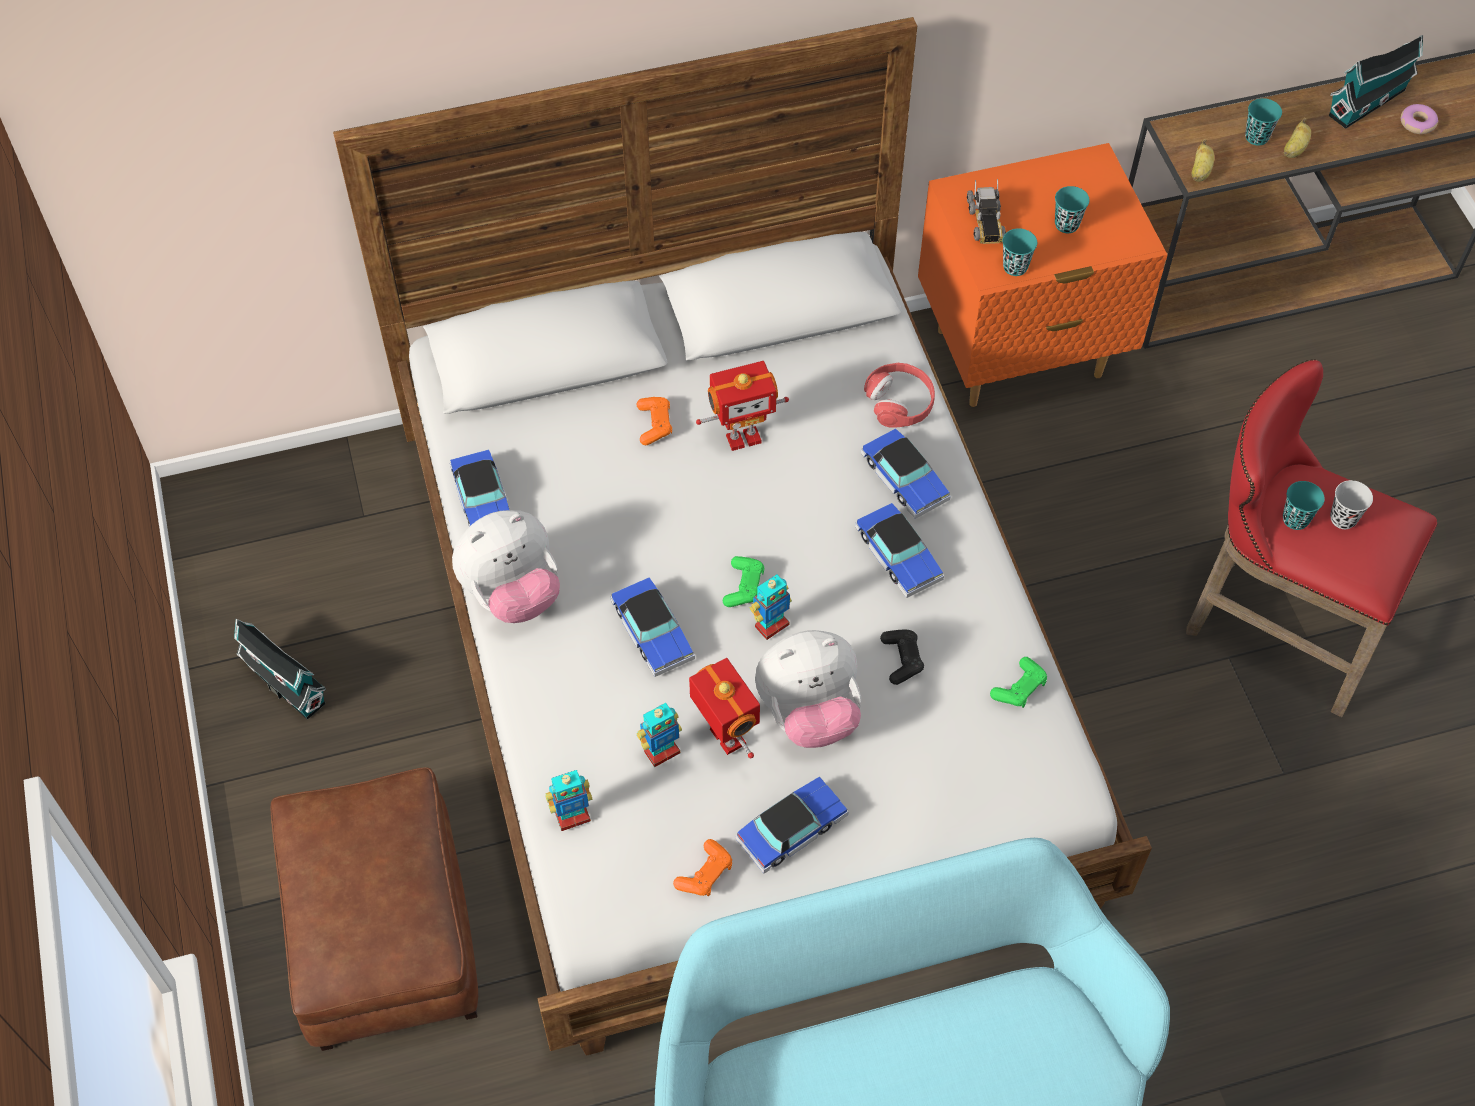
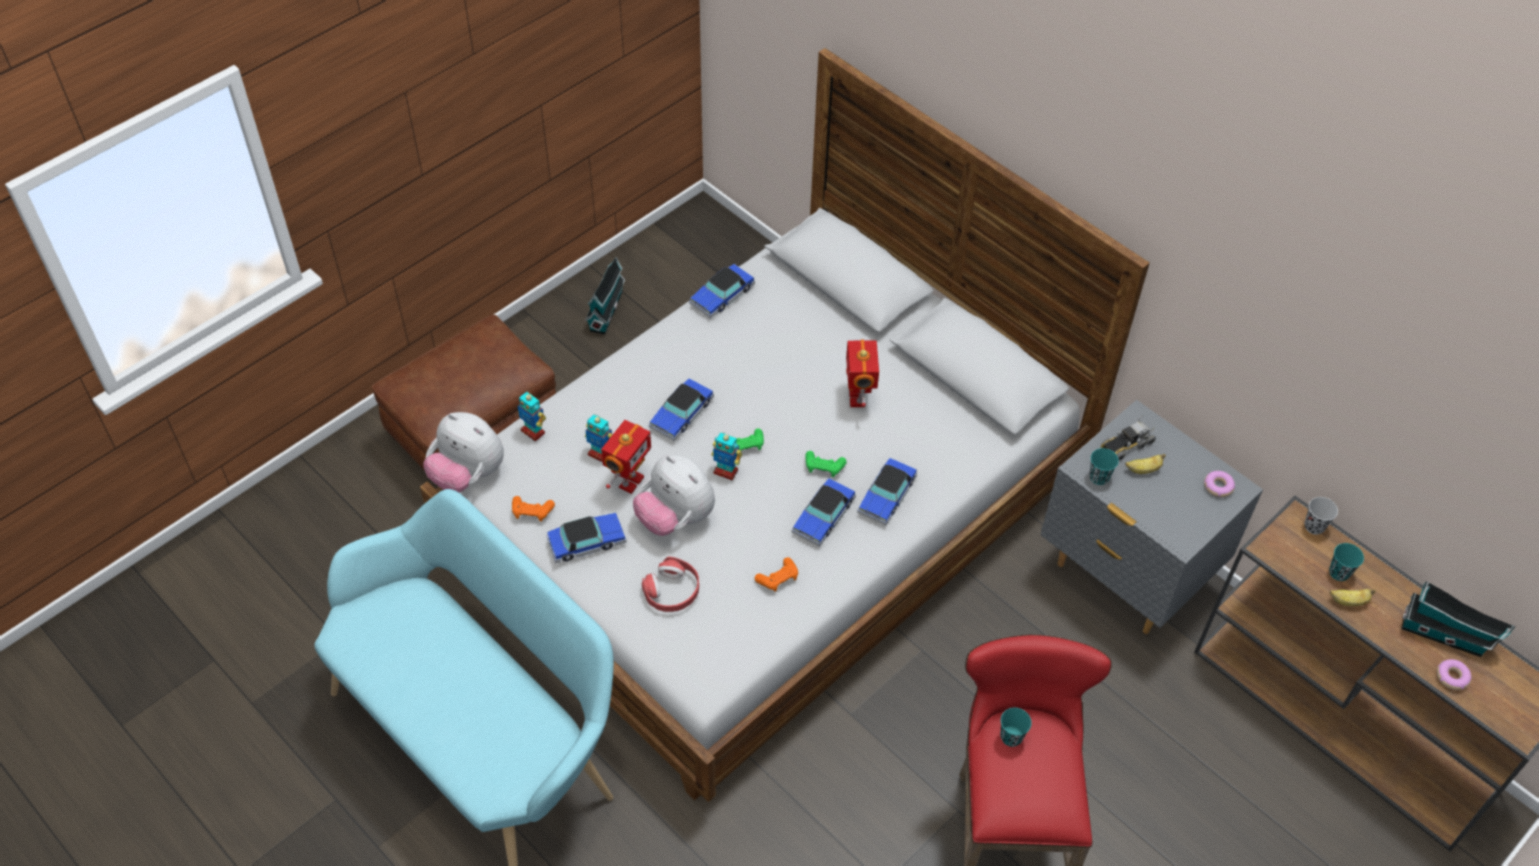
camera: 60 degrees right, 5 degrees down
plush toy [452,510,560,623] -> plush toy moved to [423,412,504,492]
orange game controller [636,397,672,445] -> orange game controller moved to [755,557,798,592]
toy robot [696,361,789,451] -> toy robot turned 45 degrees clockwise [846,340,879,407]
toy car [736,777,849,873] -> toy car turned 45 degrees counterclockwise [547,513,627,563]
red headphones [864,363,935,428] -> red headphones moved to [642,557,699,612]
black game controller [880,630,924,685] -> none
orange nightstand [918,143,1167,407] -> grey nightstand [1041,400,1263,634]
green game controller [990,657,1047,708] -> green game controller moved to [805,451,847,477]
turquoise cup [1055,186,1090,233] -> none
banana [1192,139,1214,182] -> banana moved to [1125,454,1165,474]
black cup [1330,480,1373,529] -> black cup moved to [1304,497,1338,535]
none -> donut [1204,471,1235,497]

